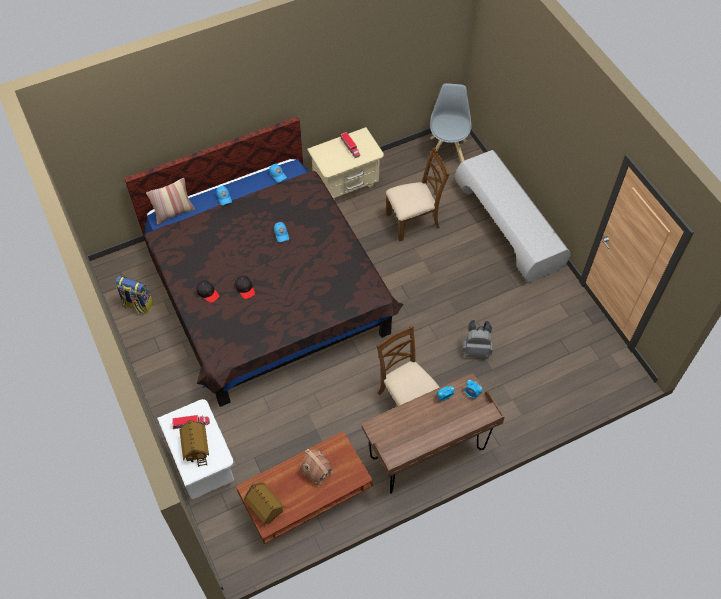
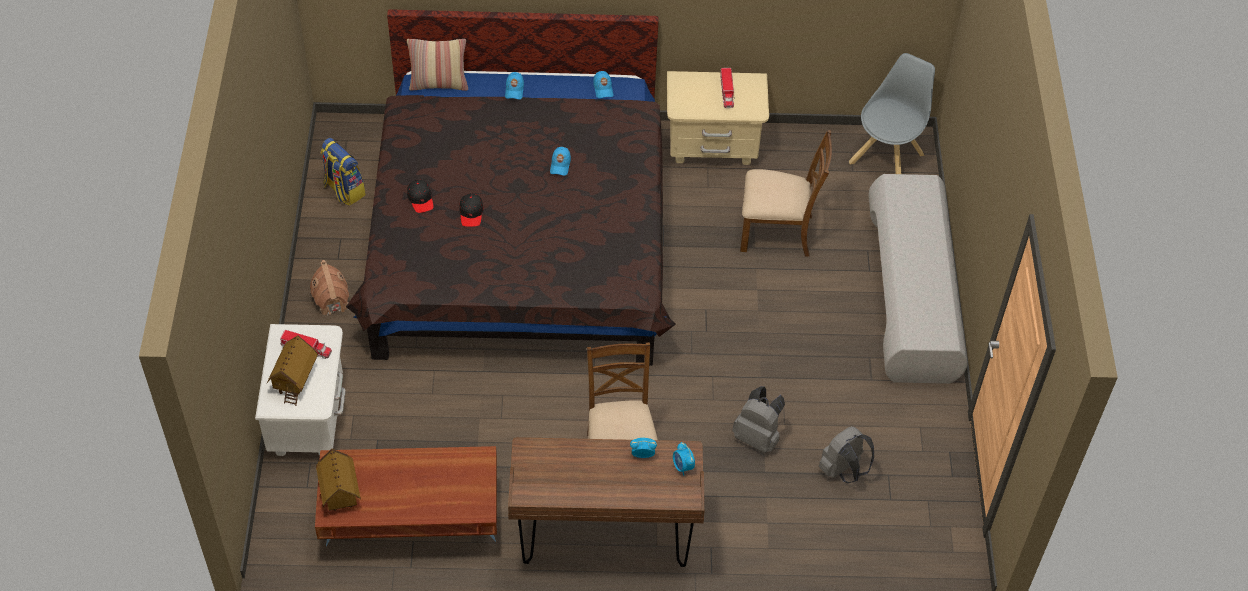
camera: 25 degrees right, 5 degrees down
toy house [300,449,333,485] -> toy house moved to [310,260,349,317]
none -> grey backpack [818,426,874,483]

